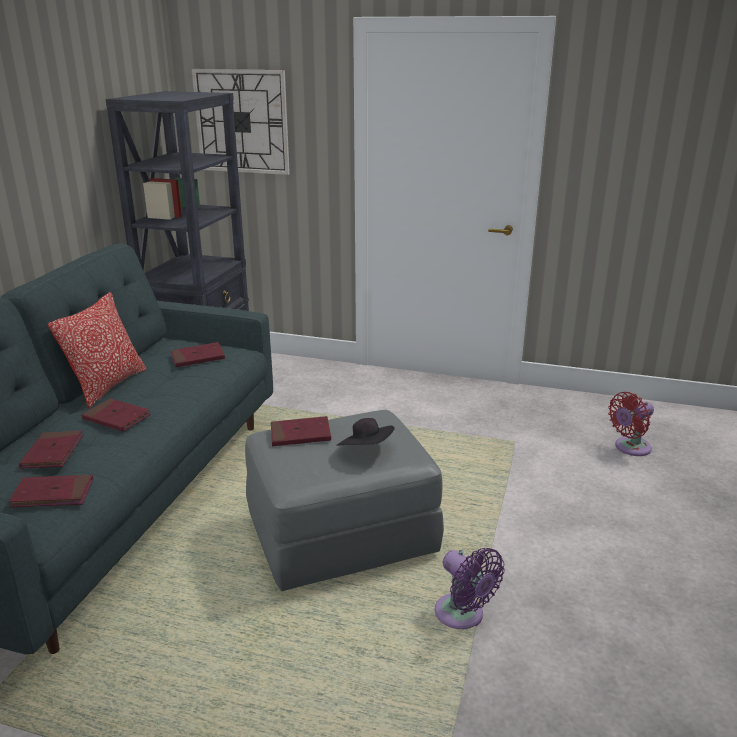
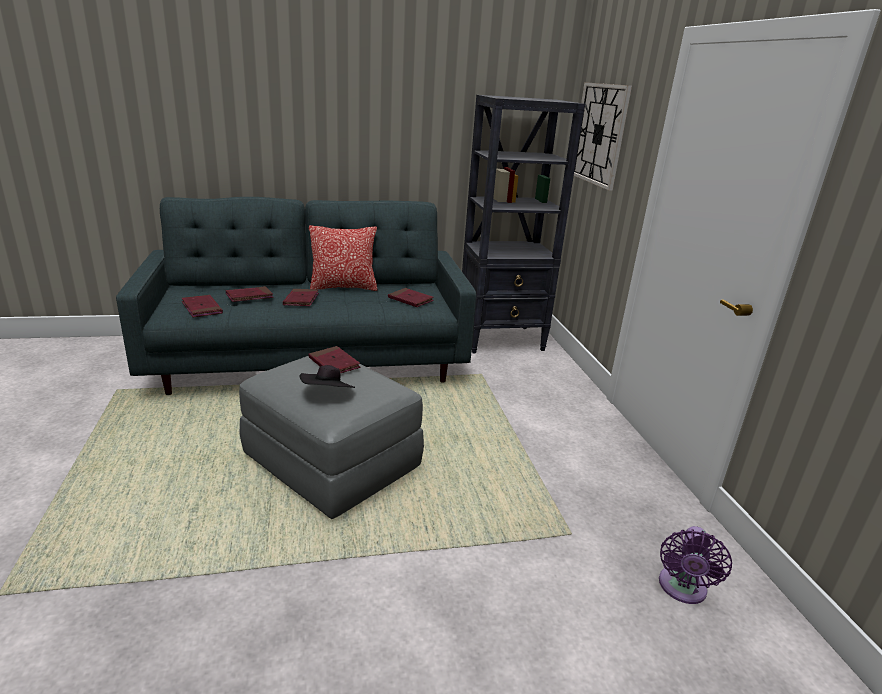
camera: 60 degrees right, 0 degrees up
purple fan [435,548,505,629] -> purple fan moved to [659,526,732,604]
red fan [608,392,654,456] -> none

